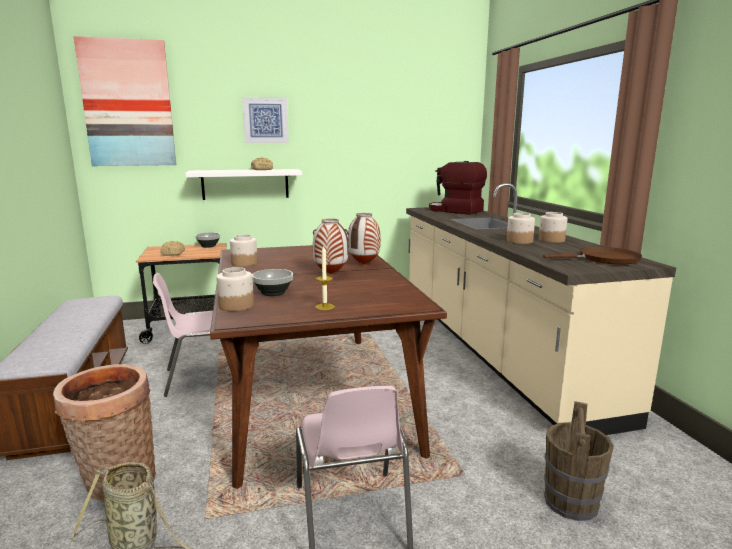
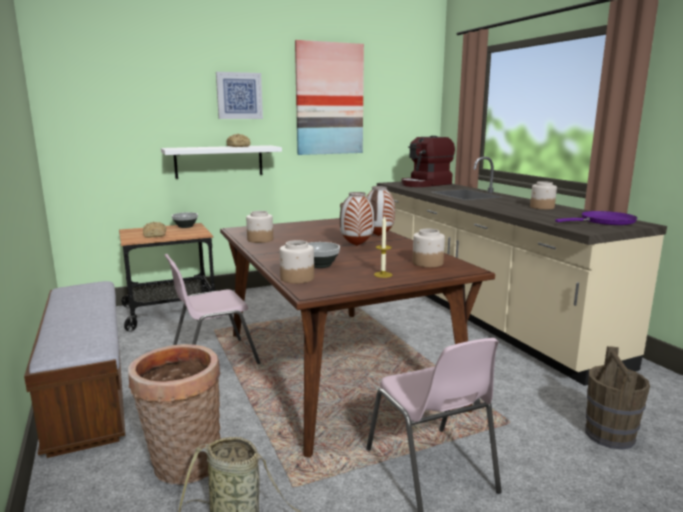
camera: 10 degrees left, 0 degrees up
picture [74,36,176,166] -> picture moved to [295,40,364,155]
coffee machine [429,161,487,215] -> coffee machine turned 60 degrees counterclockwise [401,136,455,187]
jar [507,213,535,244] -> jar moved to [412,229,445,267]
brown frying pan [543,247,642,264] -> purple frying pan [555,211,637,225]

